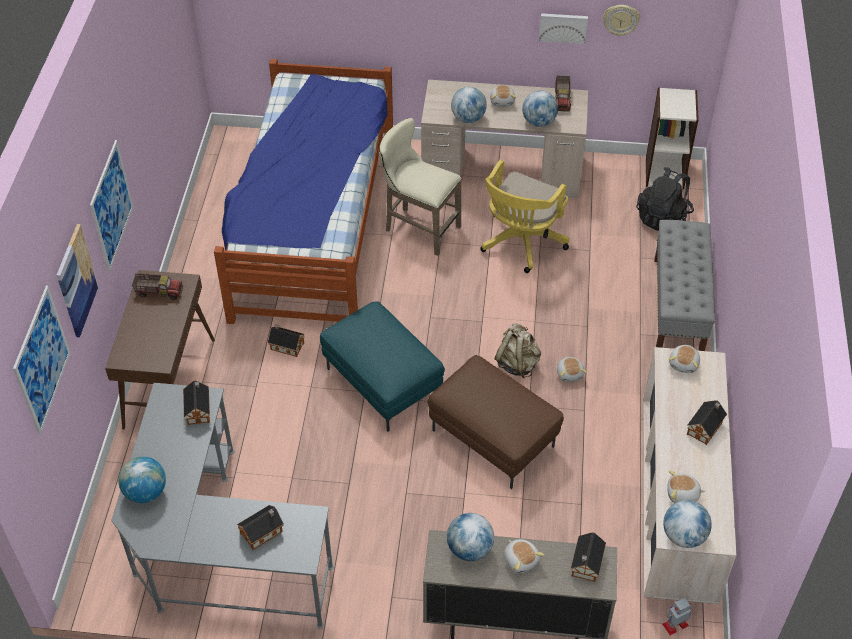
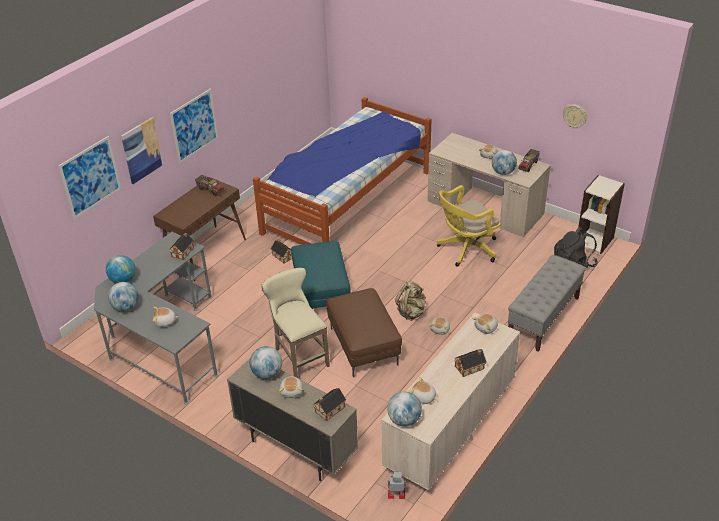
camera: 30 degrees right, 10 degrees down
toy house [237,505,284,550] -> plush toy [153,307,179,327]
beige stool [379,118,462,256] -> beige stool moved to [262,267,330,378]
globe [451,87,487,123] -> globe moved to [108,282,138,312]
picture [539,13,588,44] -> none

